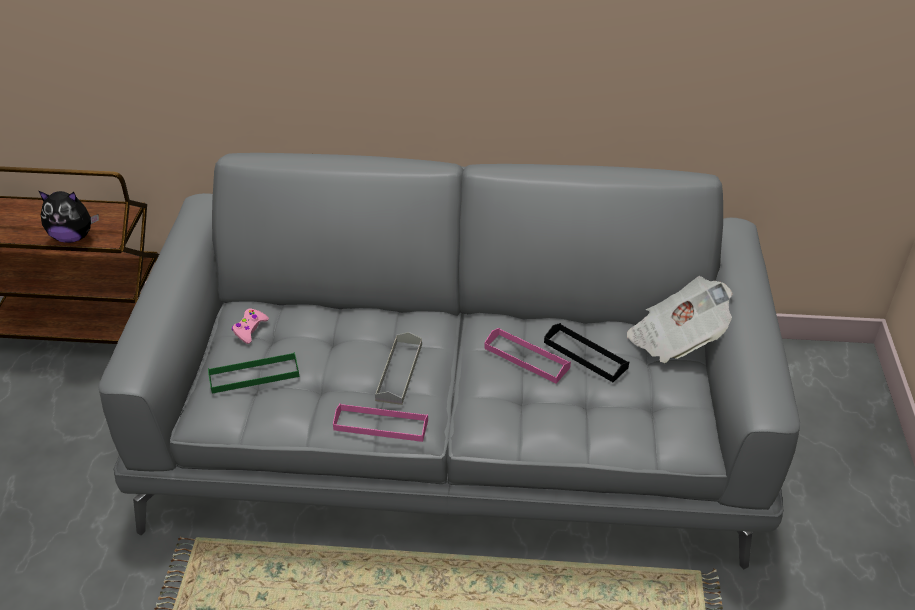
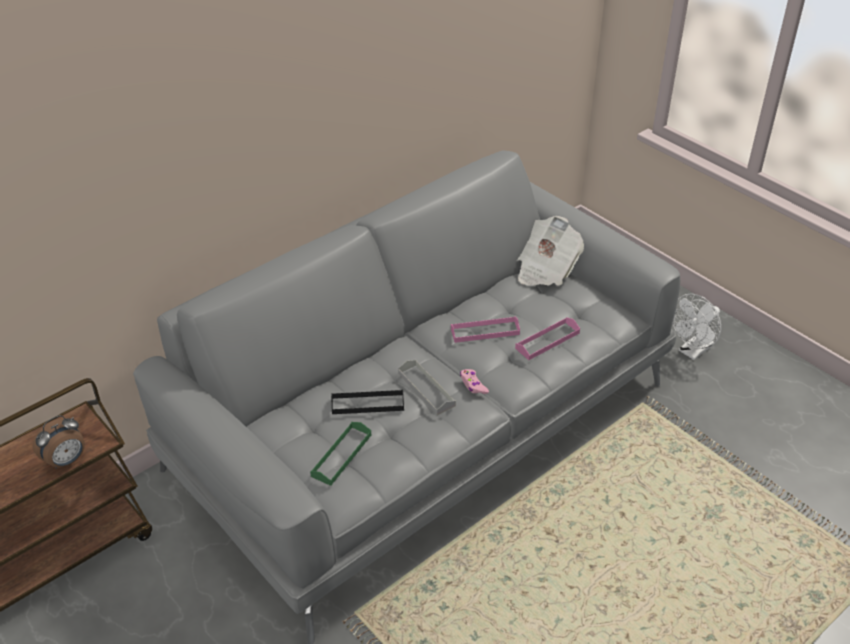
camera: 45 degrees left, 0 degrees up
plush toy [39,191,99,243] -> alarm clock [33,415,85,469]
pink game controller [232,309,269,344] -> pink game controller moved to [460,369,489,394]
pink tray [333,403,428,442] -> pink tray moved to [515,317,580,360]
black tray [544,323,629,382] -> black tray moved to [331,389,404,414]
none -> white fan [672,294,721,360]

